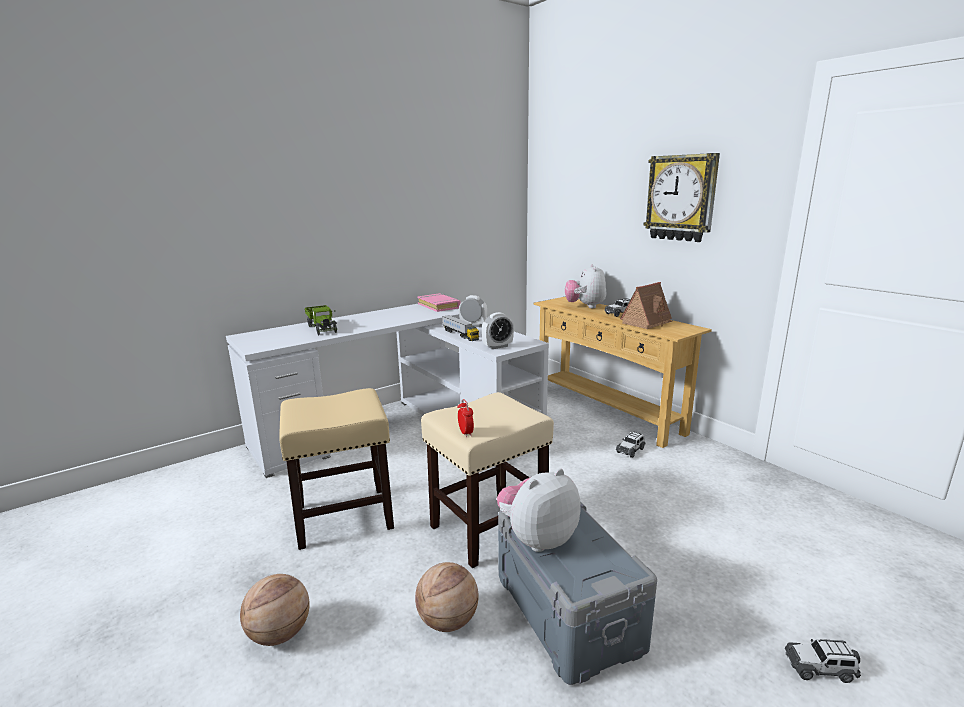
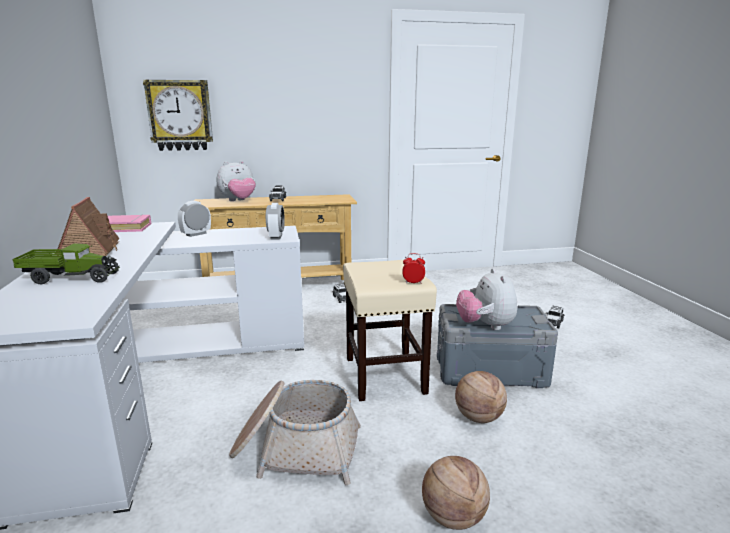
camera: 65 degrees left, 0 degrees up
beige stool [279,388,394,550] -> basket [229,380,361,485]
toy truck [442,315,479,341] -> none
plush toy [565,264,606,308] -> plush toy turned 60 degrees counterclockwise [216,161,256,201]
toy house [620,282,673,329] -> toy house moved to [56,197,120,256]
wall clock [643,153,720,242] -> wall clock moved to [143,79,213,151]

